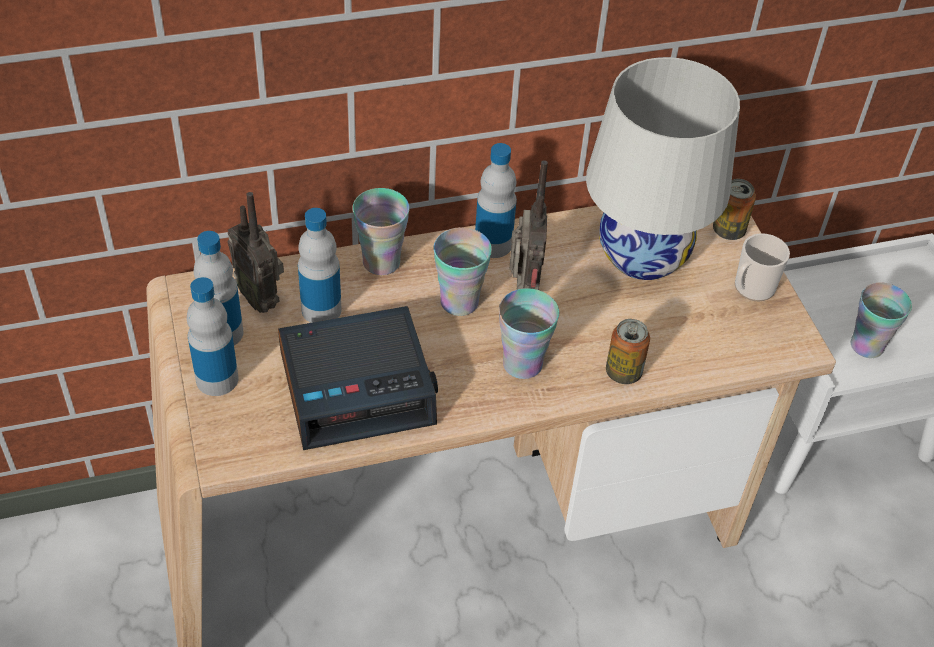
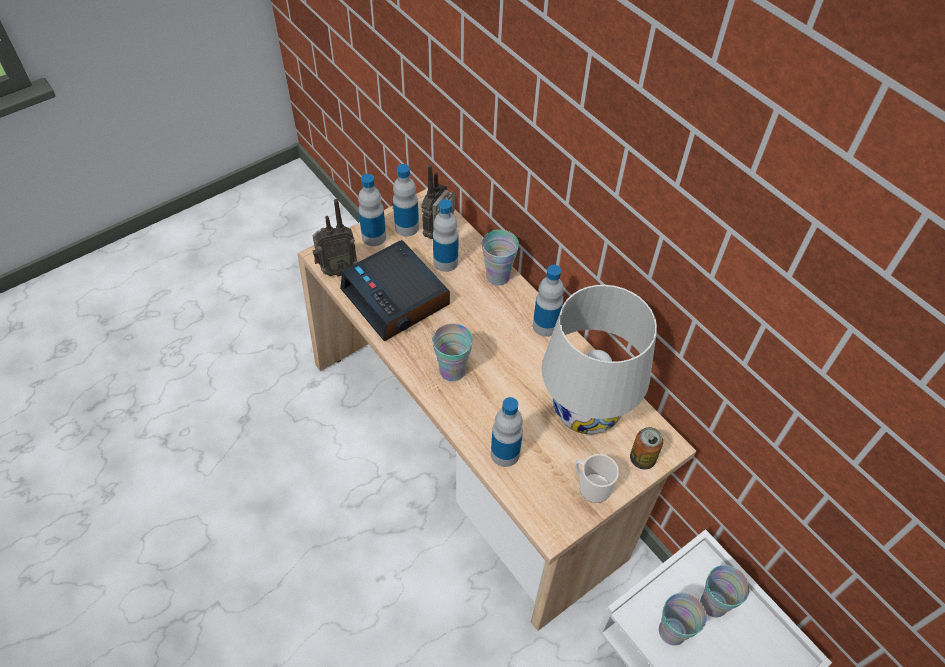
camera: 70 degrees right, 5 degrees up
cup [433,227,492,316] -> cup moved to [700,565,749,617]
radio [509,160,548,290] -> radio moved to [312,199,358,277]
can [606,319,650,384] -> none
none -> bottle [491,397,523,467]

